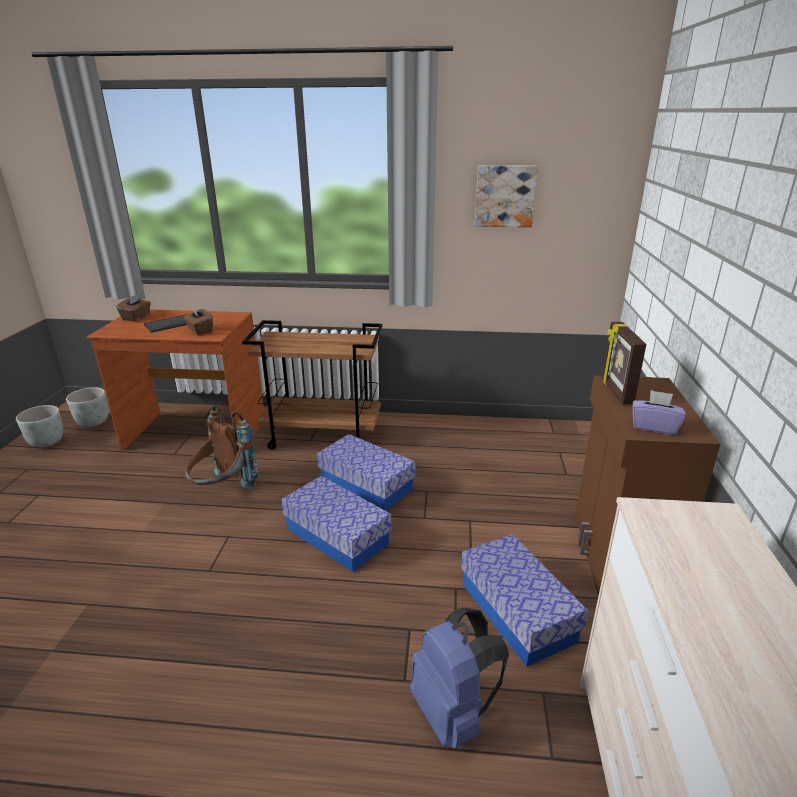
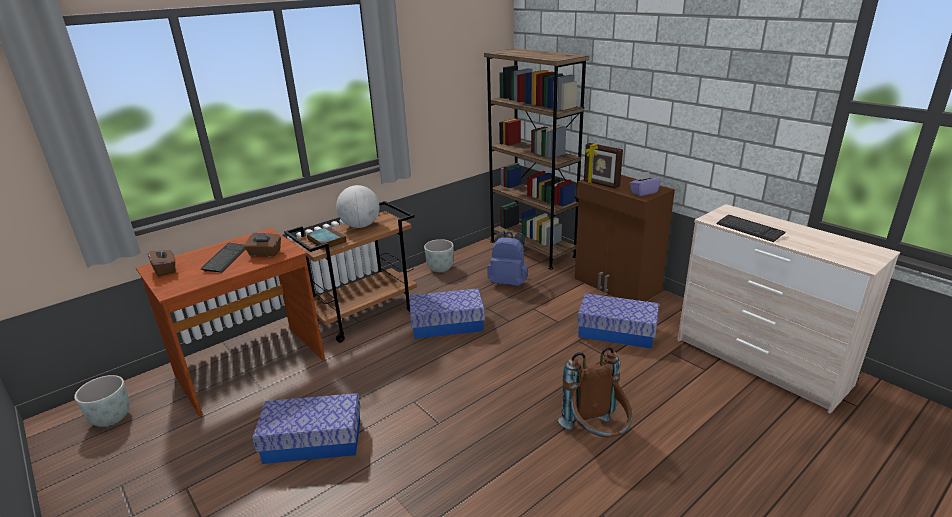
camera: 45 degrees left, 0 degrees up
grey planter [16,405,63,448] -> grey planter moved to [424,239,454,272]
brown backpack [185,405,259,489] -> brown backpack moved to [558,347,632,438]
storage box [282,476,391,572] -> storage box moved to [252,393,360,464]
blue backpack [410,608,509,748] -> blue backpack moved to [487,231,527,286]
picture [475,165,538,227] -> none
none -> book [307,227,346,250]
none -> globe [336,185,380,228]
none -> brown bookcase [484,48,589,270]
none -> keyboard [716,215,785,242]

